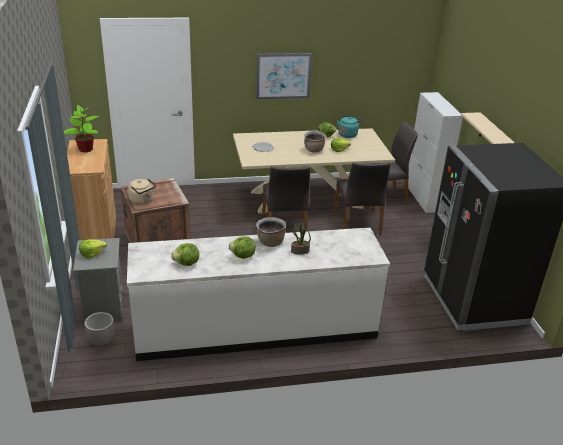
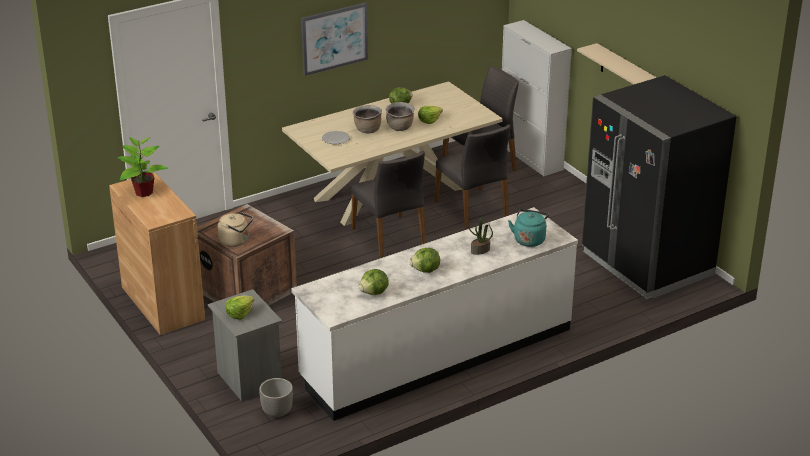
camera: 20 degrees left, 0 degrees up
brown cooking pot [256,217,286,247] -> brown cooking pot moved to [353,105,382,133]
turquoise kettle [337,115,363,138] -> turquoise kettle moved to [508,209,549,247]

